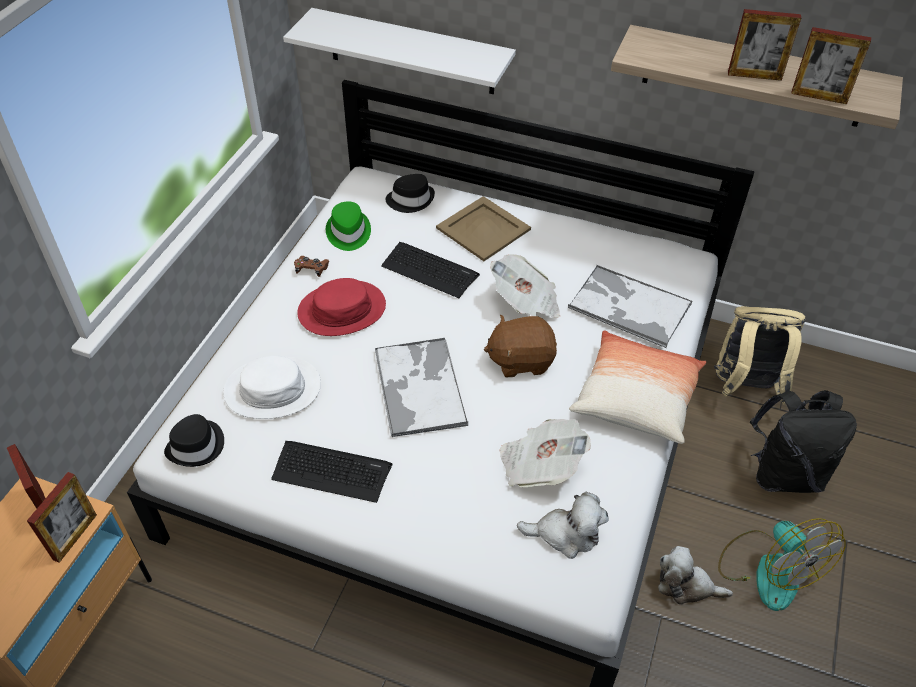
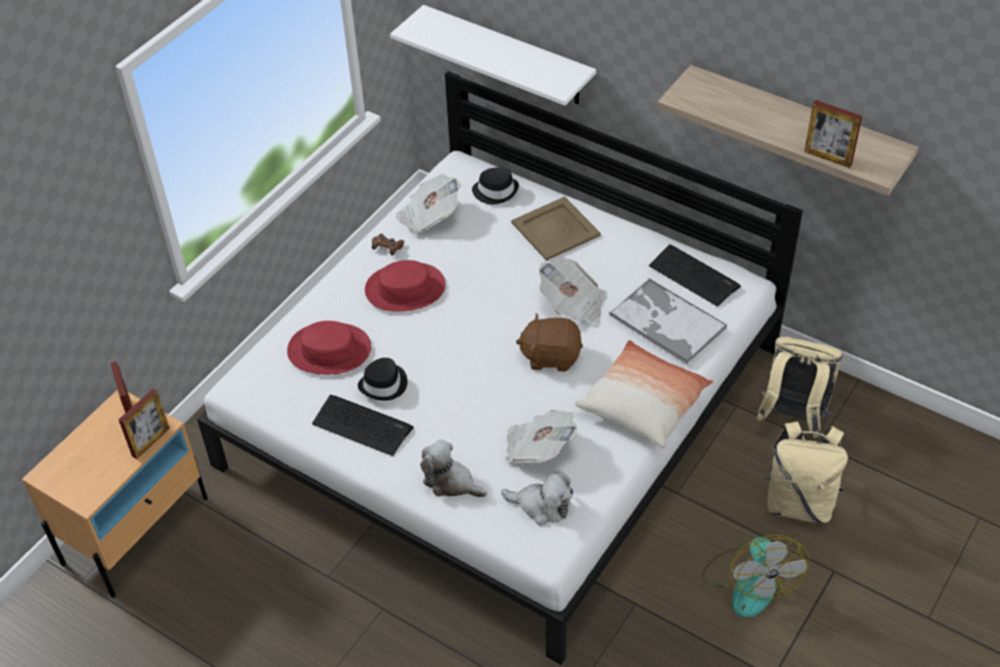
camera: 15 degrees right, 0 degrees up
black hat [164,414,224,467] -> black hat moved to [358,358,407,401]
white hat [223,356,321,419] -> red hat [287,321,371,375]
green hat [326,202,371,251] -> newspaper [396,174,461,235]
tray [375,338,468,437] -> none
keyboard [381,242,480,298] -> keyboard moved to [649,244,741,307]
plush toy [658,546,733,605] -> plush toy moved to [420,439,487,497]
picture frame [728,9,801,81] -> none
black backpack [750,390,857,493] -> beige backpack [764,421,848,523]

